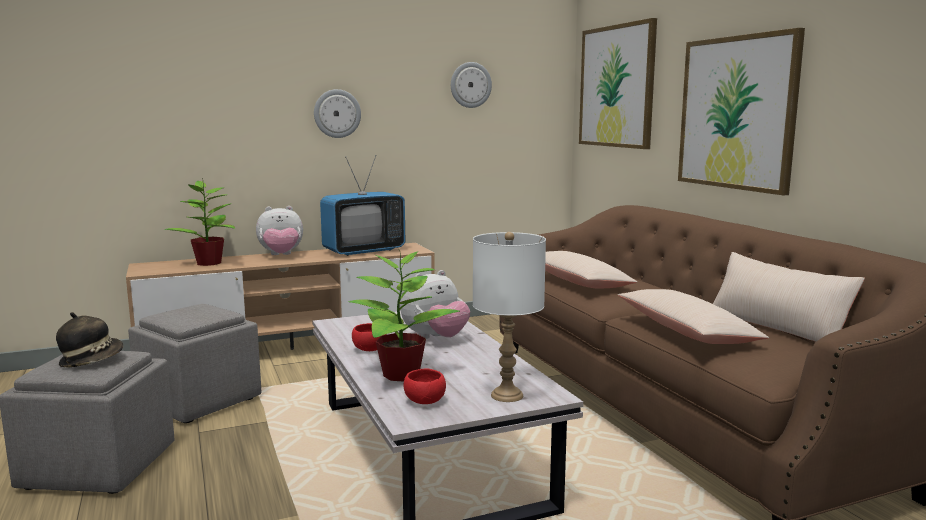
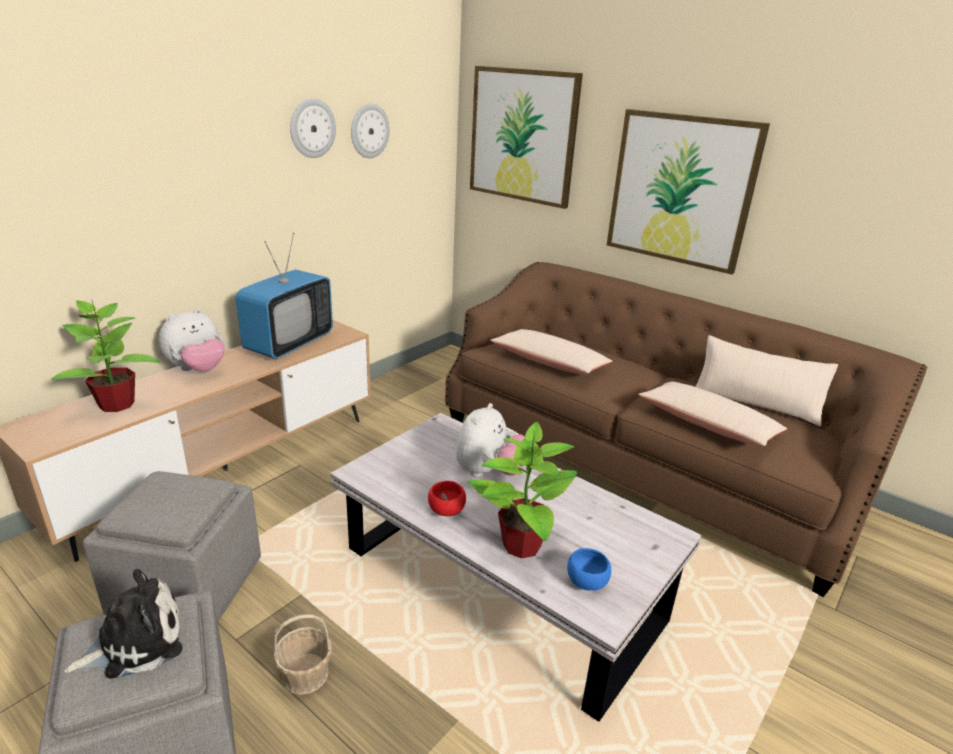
camera: 30 degrees left, 15 degrees up
hat [56,312,123,368] -> plush toy [64,569,182,679]
wall clock [314,89,361,138] -> wall clock moved to [290,98,336,158]
red bowl [404,369,446,404] -> blue bowl [567,548,611,591]
white table lamp [473,232,546,402] -> none
none -> basket [273,614,332,695]

